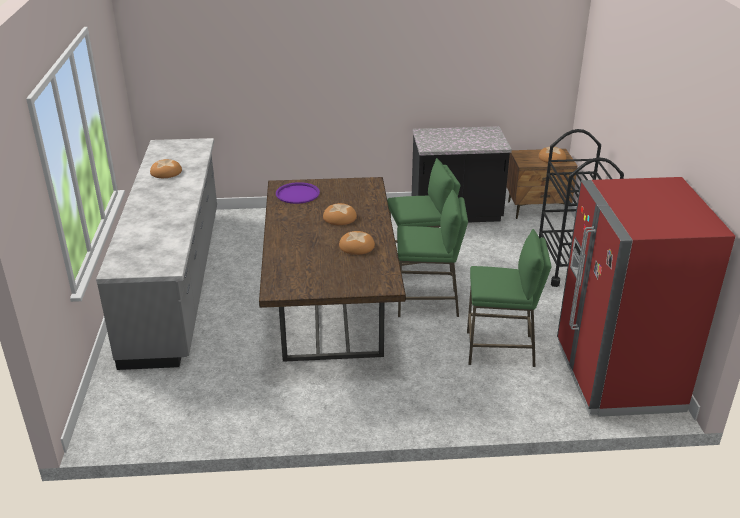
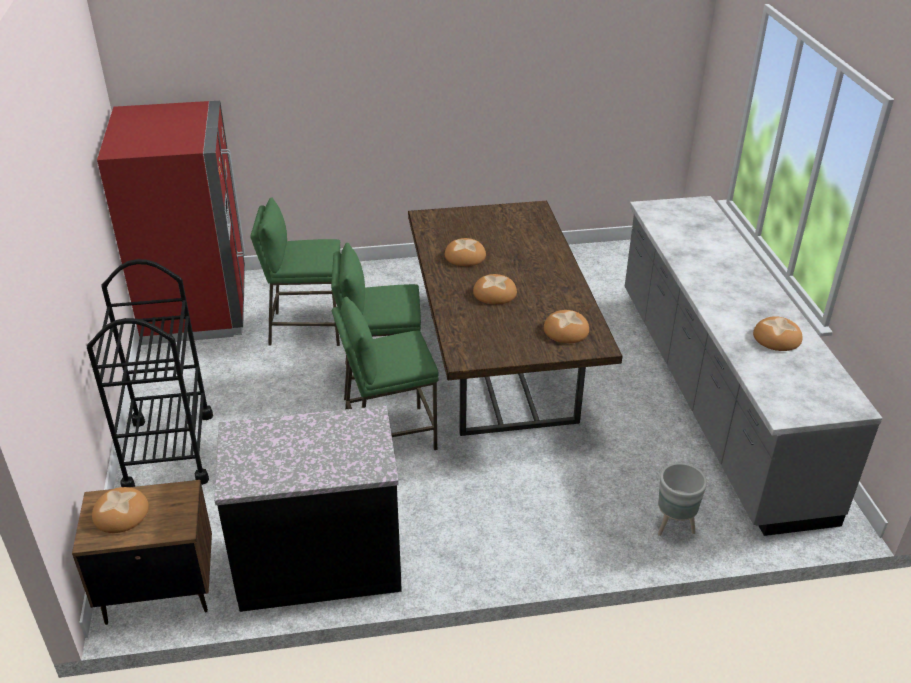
camera: 175 degrees right, 5 degrees up
purple tray [276,182,320,204] -> bread [544,310,589,343]
none -> grey planter [658,463,707,536]

